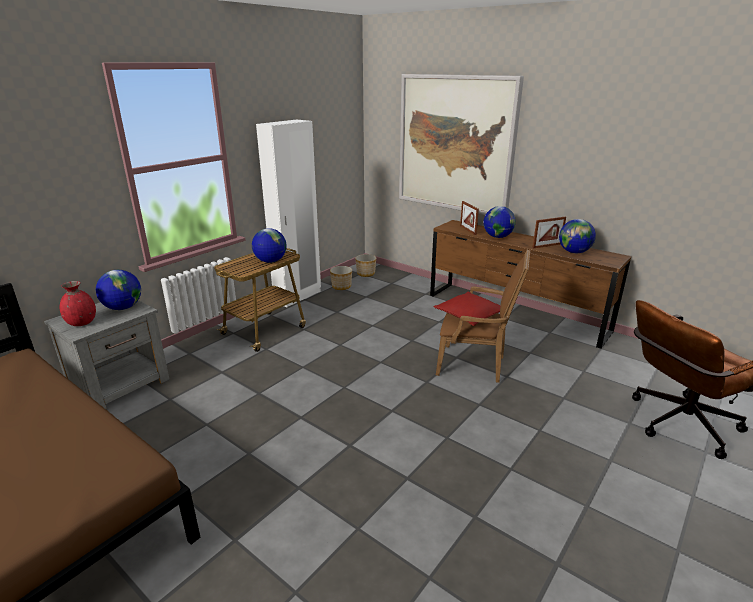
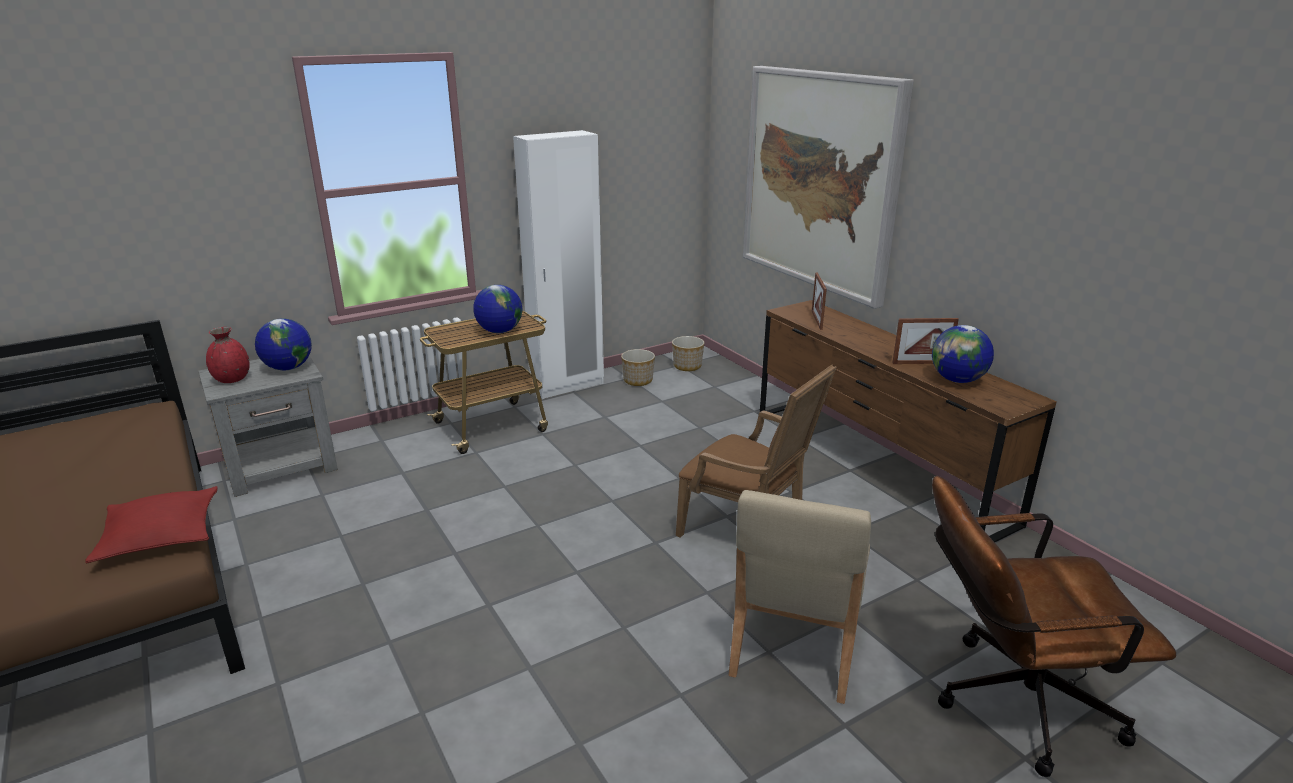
camera: 20 degrees right, 0 degrees up
red pillow [434,292,500,326] -> red pillow moved to [85,486,218,564]
globe [483,206,516,238] -> none
none -> beige chair [729,490,871,704]

